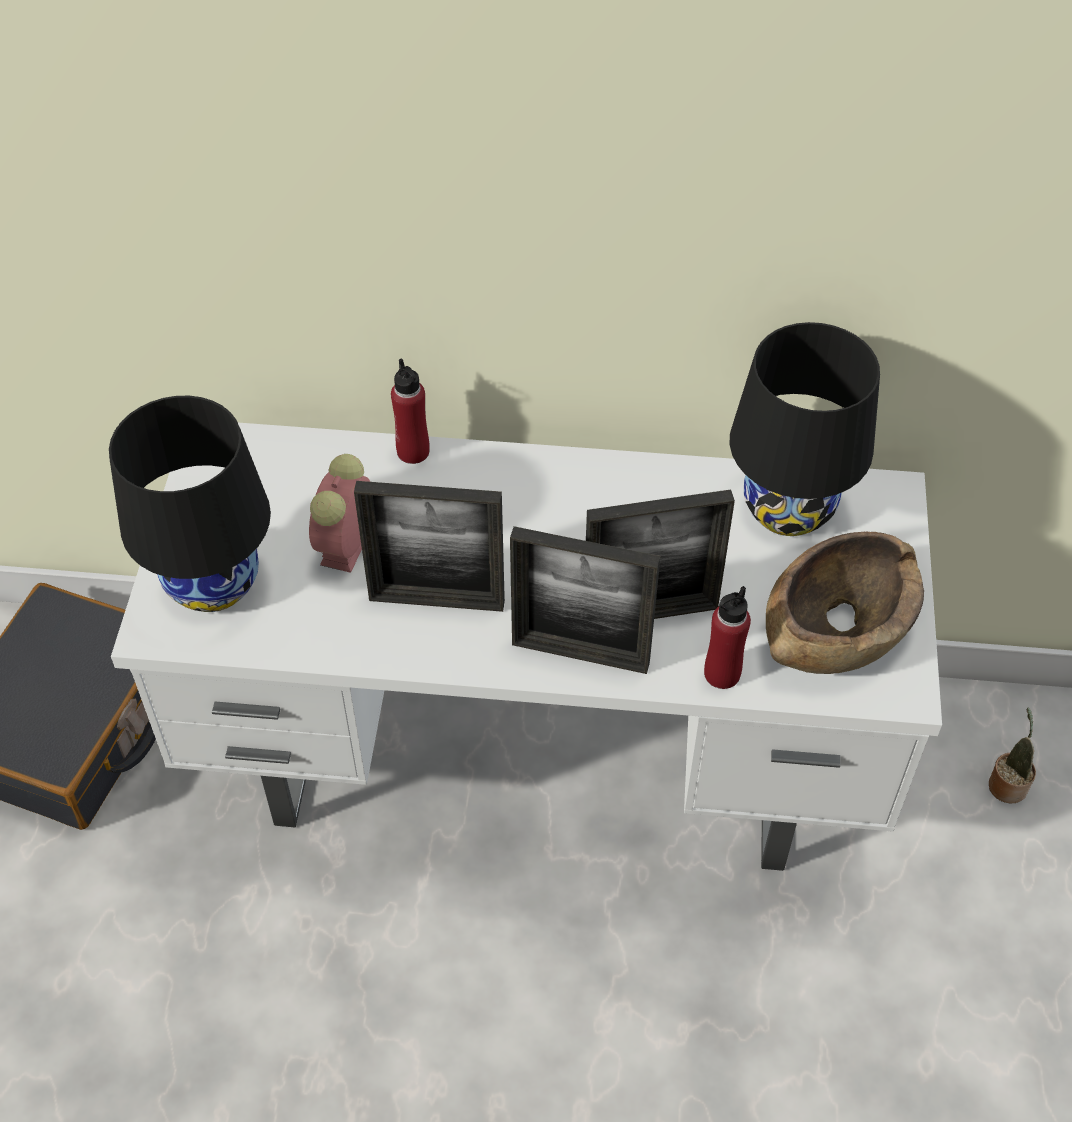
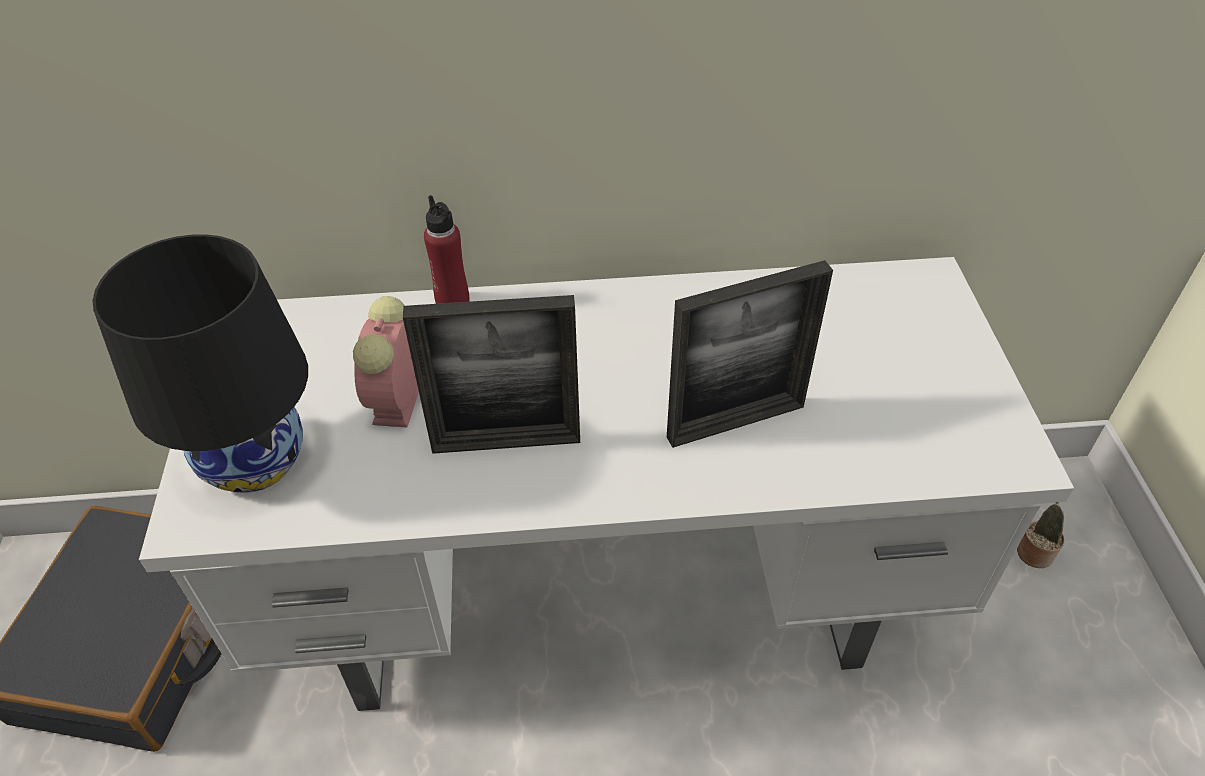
camera: 10 degrees left, 5 degrees down
picture frame [510,526,661,674] -> none
red bottle [704,586,751,689] -> none
black table lamp [730,322,880,536] -> none
brown bowl [766,532,924,674] -> none

